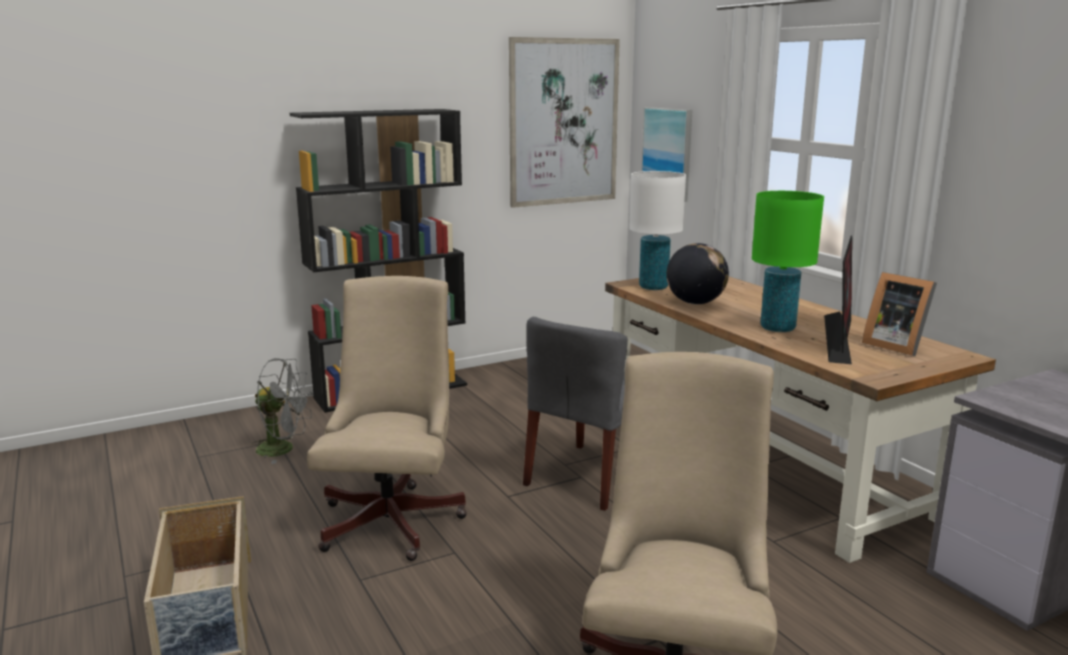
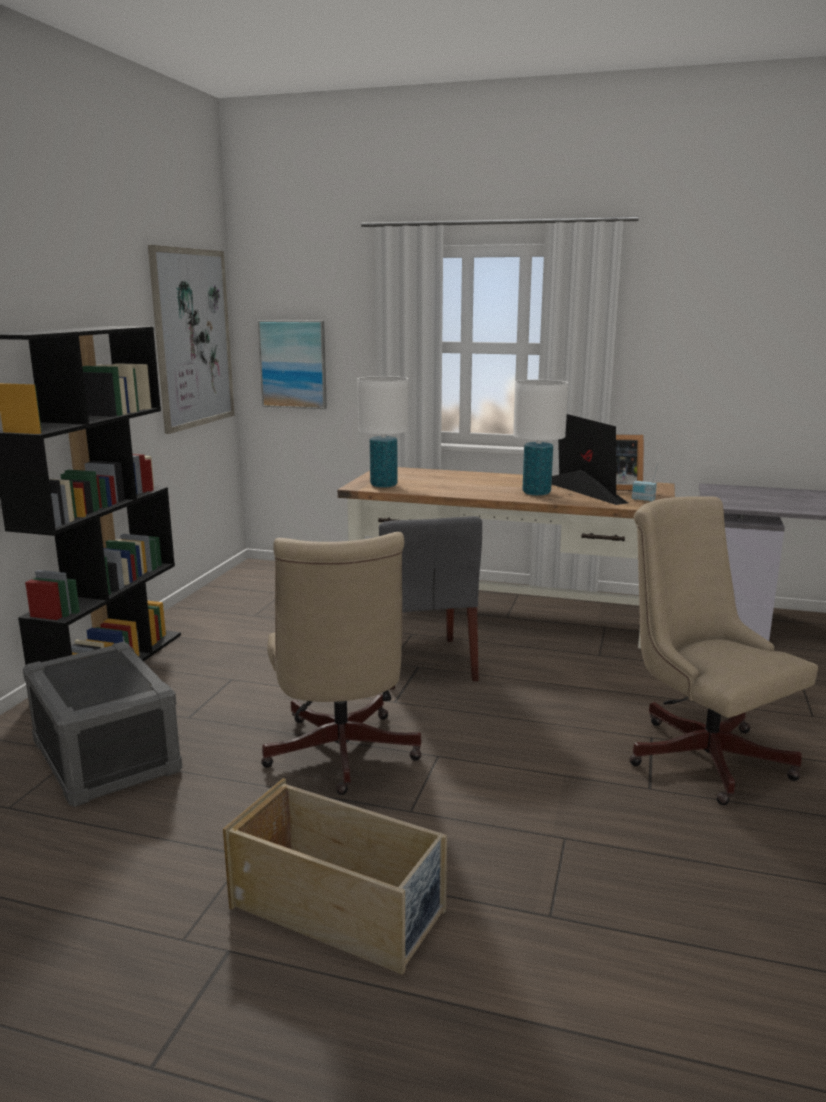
camera: 45 degrees left, 0 degrees up
grey fan [252,358,313,464] -> grey storage box [23,642,182,807]
beige office chair [307,276,467,561] -> beige office chair turned 150 degrees counterclockwise [261,532,421,795]
globe [666,243,729,304] -> none
green table lamp [752,191,824,332] -> white table lamp [513,380,569,496]
none -> radio [632,463,658,502]

